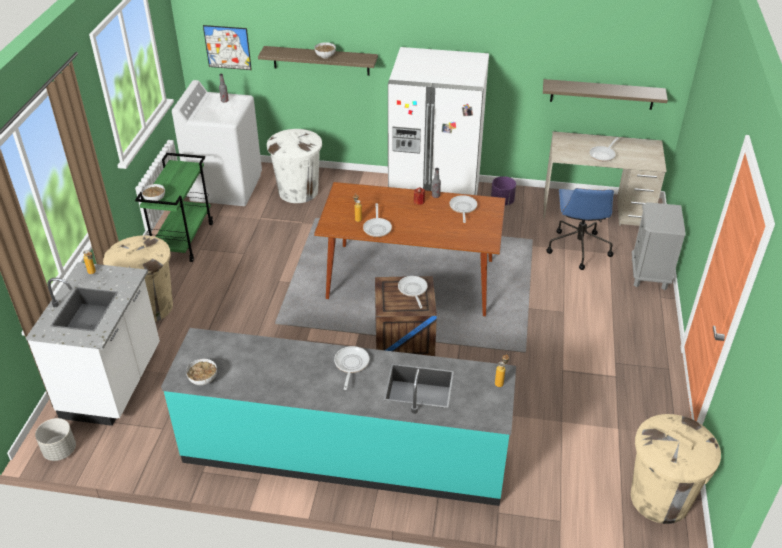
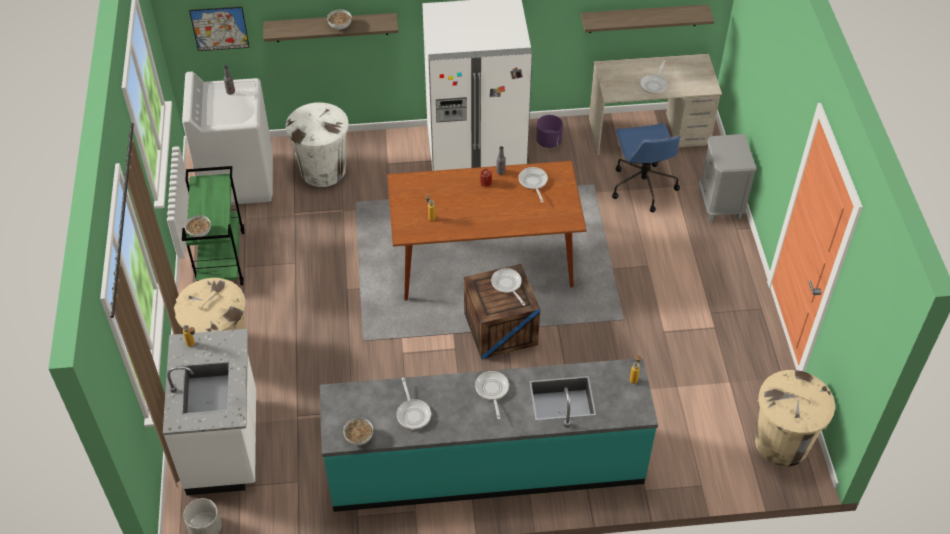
camera: 15 degrees left, 10 degrees up
frying pan [363,203,392,237] -> frying pan moved to [397,378,431,429]

